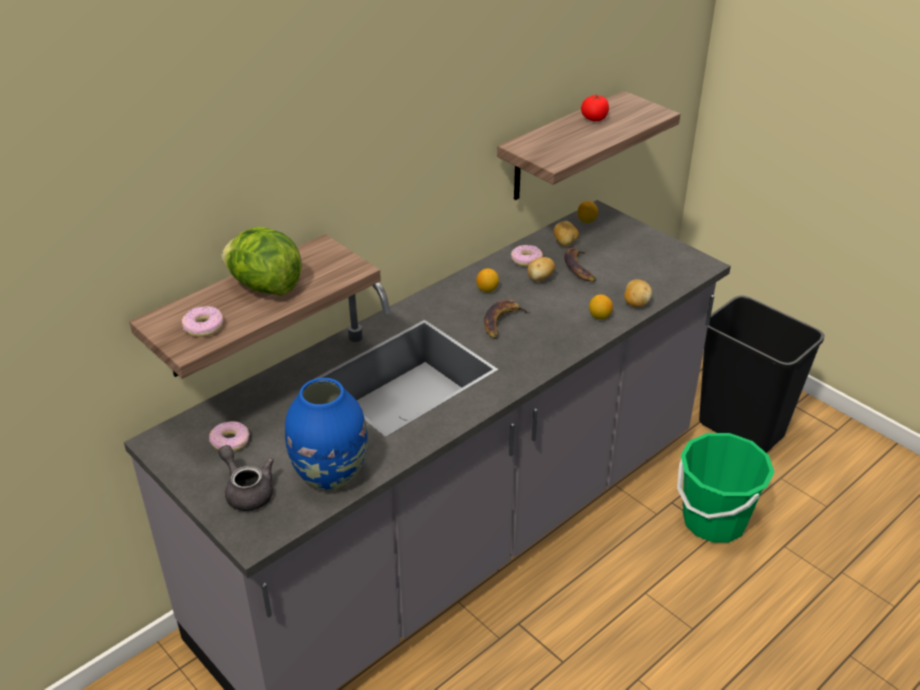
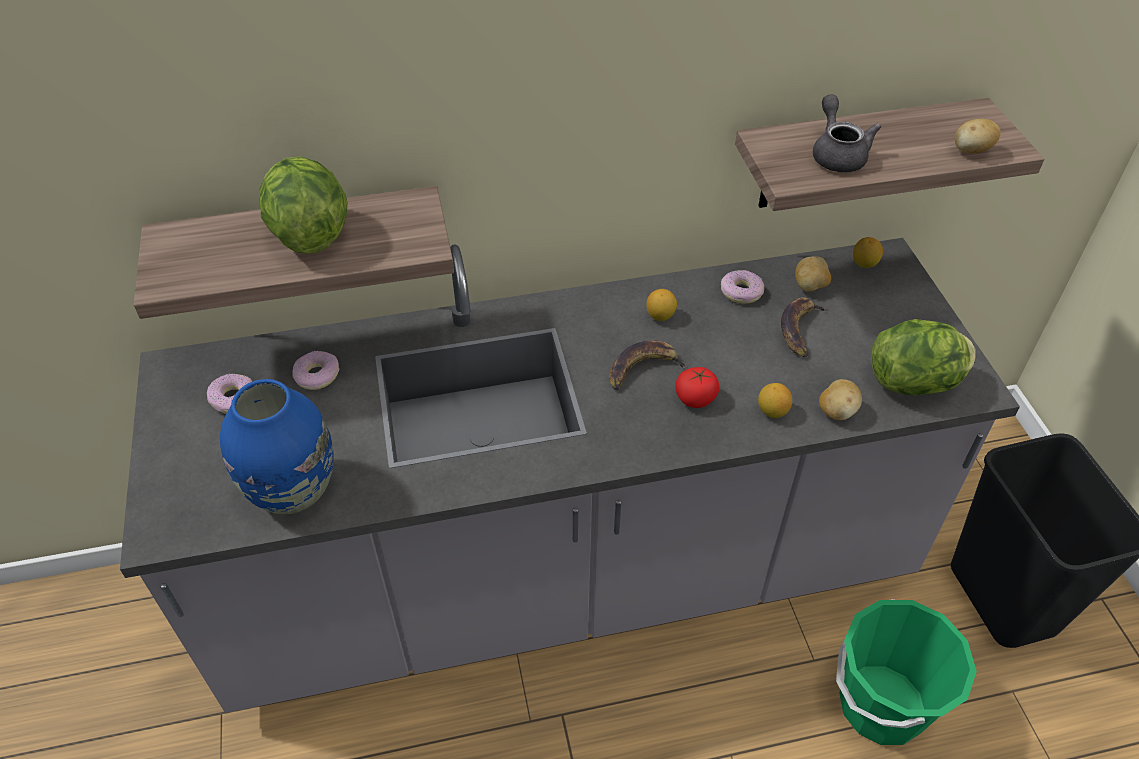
camera: 30 degrees right, 10 degrees up
donut [182,306,223,337] -> donut moved to [292,351,339,390]
grey teapot [218,445,274,511] -> grey teapot moved to [813,94,881,172]
potato [527,257,555,281] -> potato moved to [955,119,1001,153]
tomato [581,95,609,121] -> tomato moved to [675,367,720,408]
none -> lettuce [871,319,976,395]

